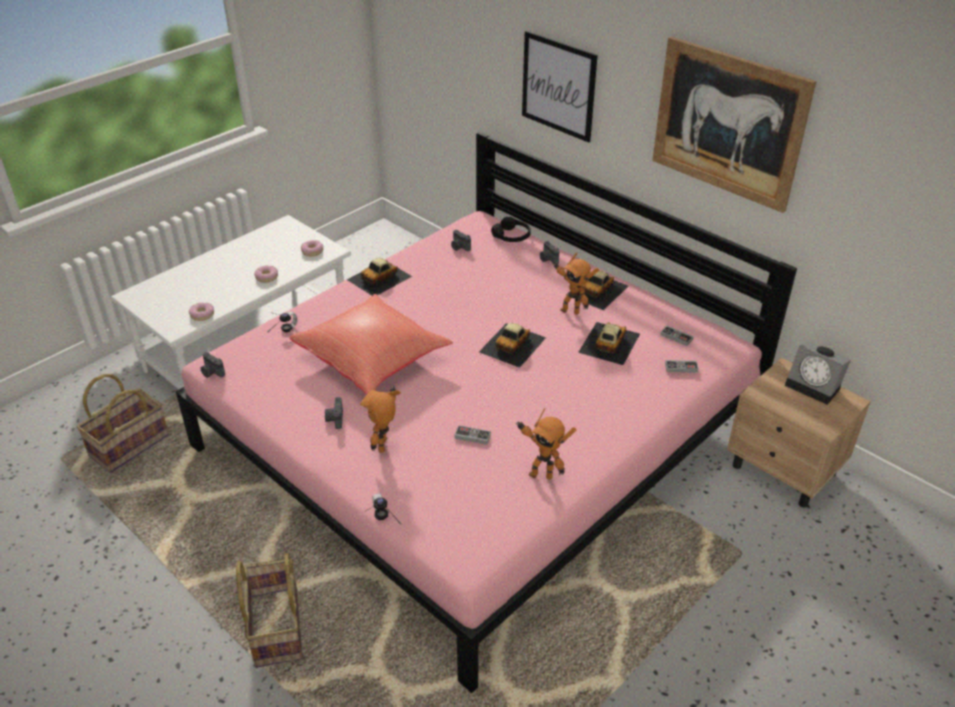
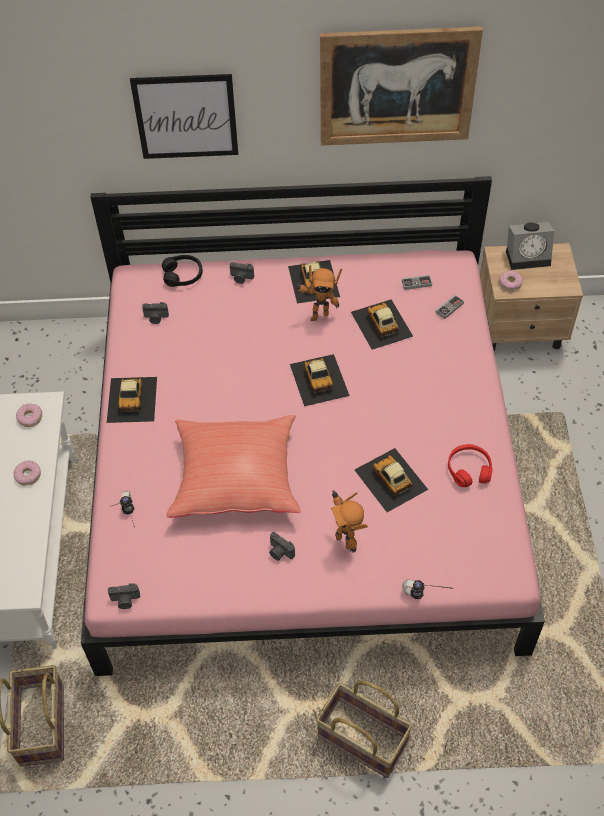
camera: 45 degrees left, 15 degrees up
donut [189,303,214,321] -> donut moved to [499,270,523,291]
game controller [454,425,491,445] -> toy car [355,448,428,512]
toy robot [516,408,577,480] -> red headphones [448,444,493,487]

